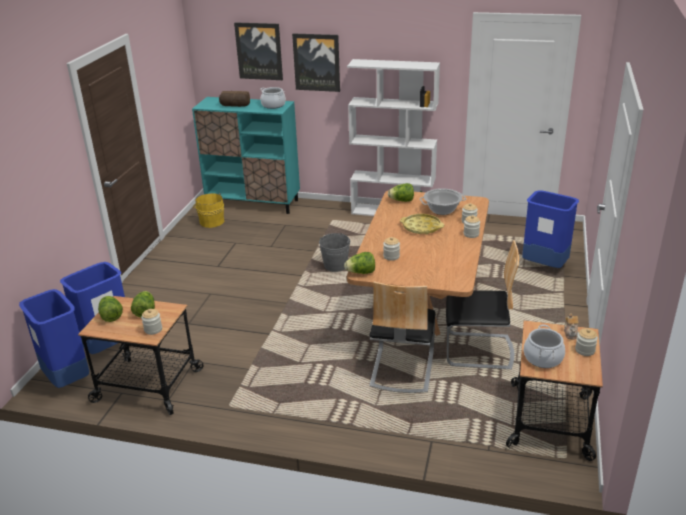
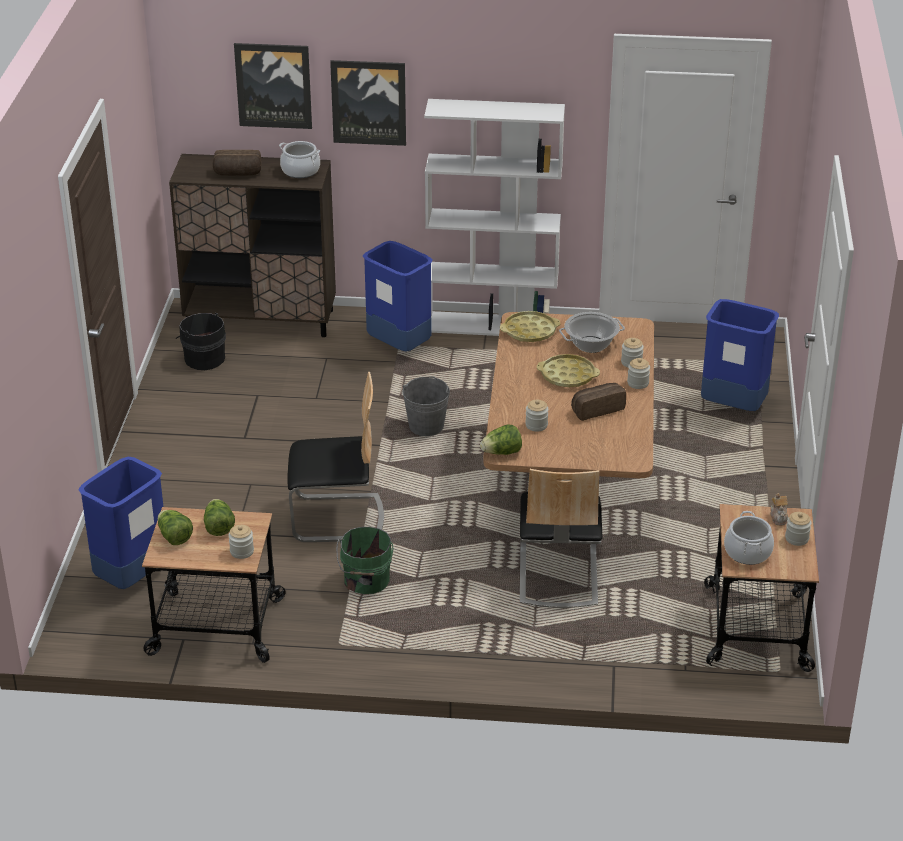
camera: 10 degrees left, 5 degrees up
blue trash can [19,289,89,388] -> blue trash can moved to [363,241,433,352]
turquoise cabinet [192,97,300,214] -> brown cabinet [169,154,336,337]
yellow bucket [193,193,224,228] -> black bucket [176,313,226,370]
lettuce [388,183,414,202] -> yellow tray [500,311,560,342]
chair [446,240,519,369] -> chair moved to [287,372,384,542]
none -> green bucket [336,527,393,594]
none -> bread [571,383,626,421]

